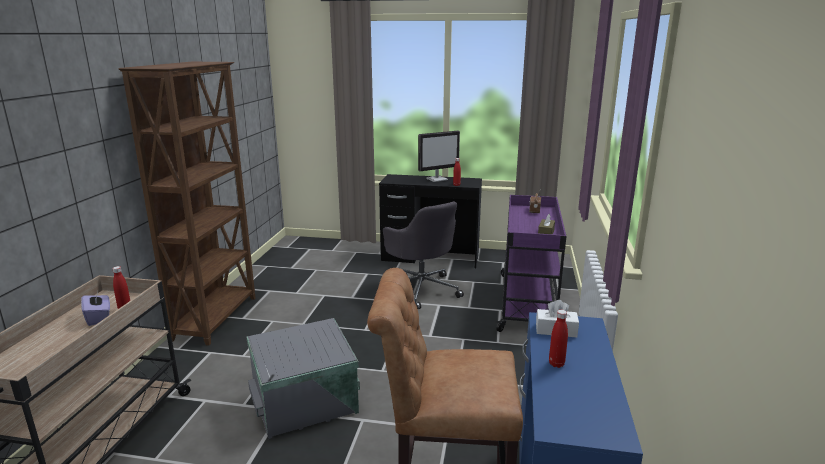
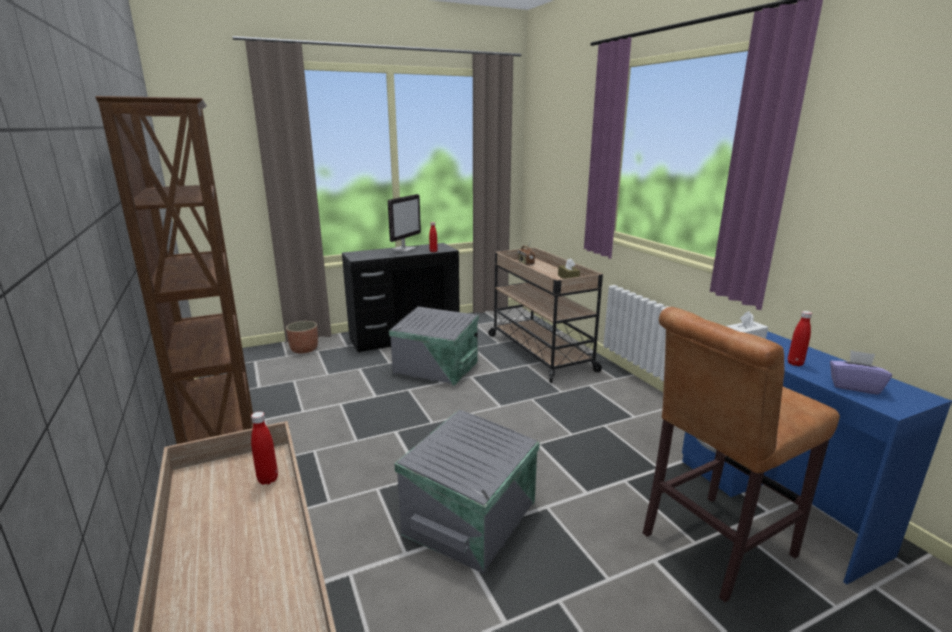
camera: 35 degrees left, 0 degrees up
purple tissue box [81,291,110,326] -> purple tissue box moved to [830,350,892,395]
grey office chair [383,202,464,309] -> grey storage box [389,307,479,386]
purple cart [496,195,566,332] -> beige cart [488,248,604,383]
none -> planter [286,321,318,354]

